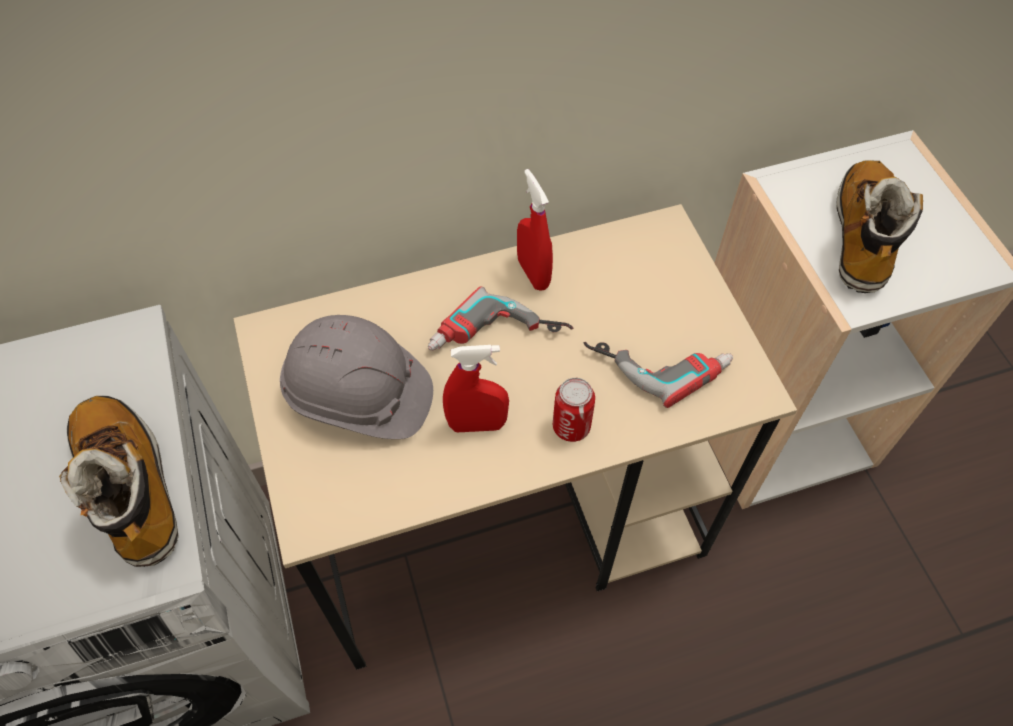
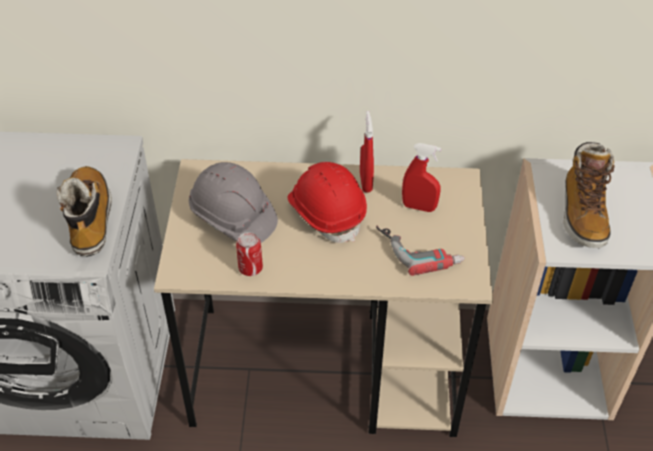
camera: 20 degrees right, 10 degrees down
power drill [428,286,574,351] -> red hard hat [288,162,367,243]
red spray bottle [443,345,509,432] -> red spray bottle moved to [402,143,441,212]
can [552,378,595,442] -> can moved to [236,232,263,276]
boot [836,160,923,293] -> boot turned 150 degrees clockwise [564,142,615,248]

